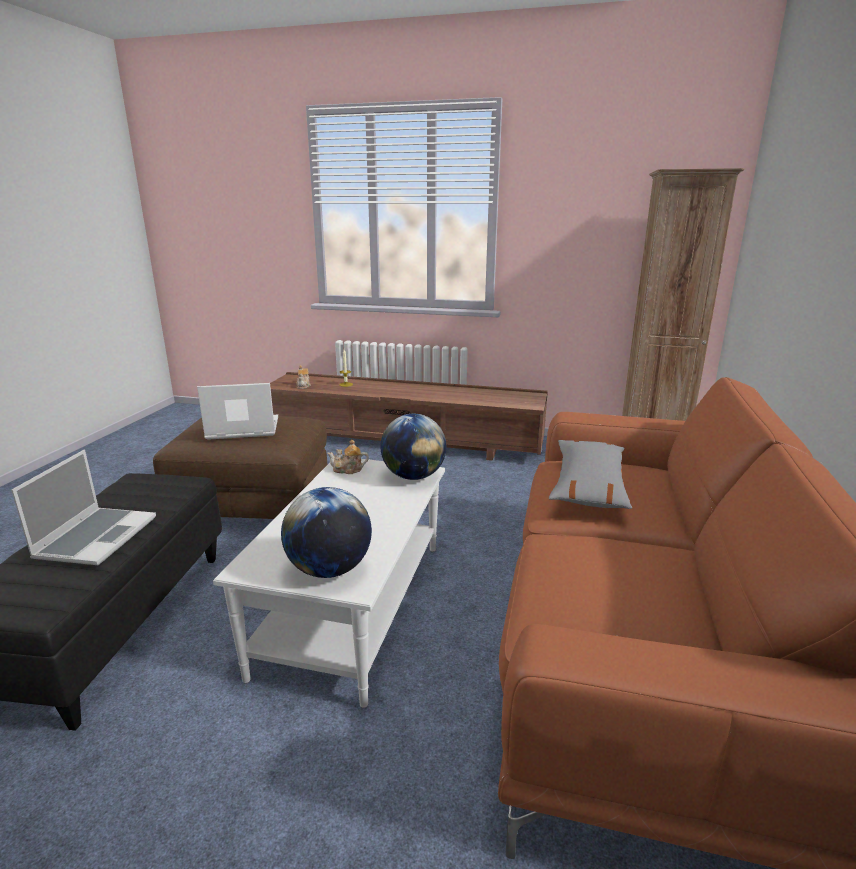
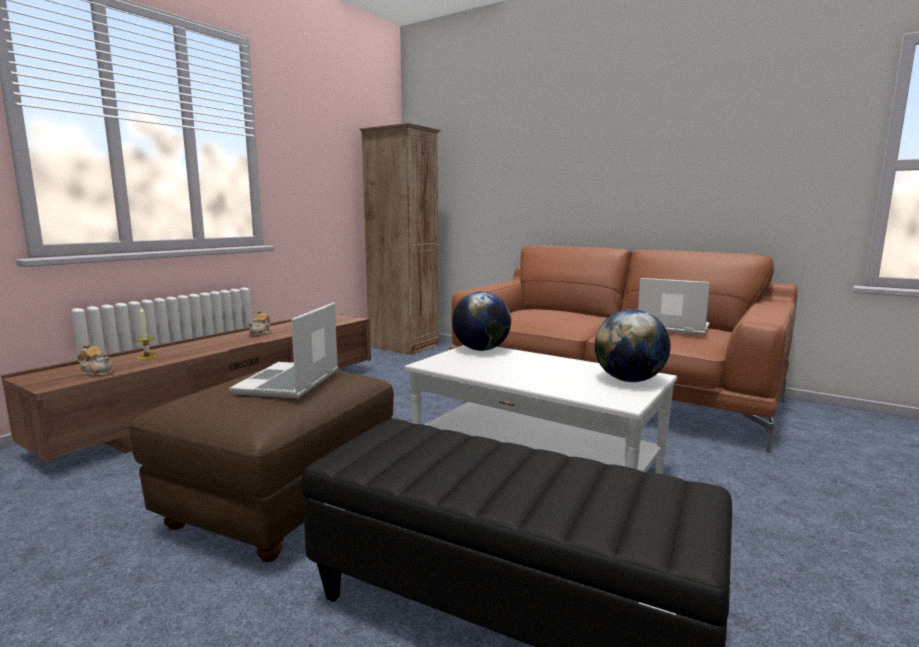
camera: 70 degrees left, 10 degrees down
laptop [11,450,156,565] -> laptop moved to [638,278,710,335]
teapot [327,439,369,474] -> teapot moved to [248,310,270,336]
grey pillow [549,440,632,509] -> none

